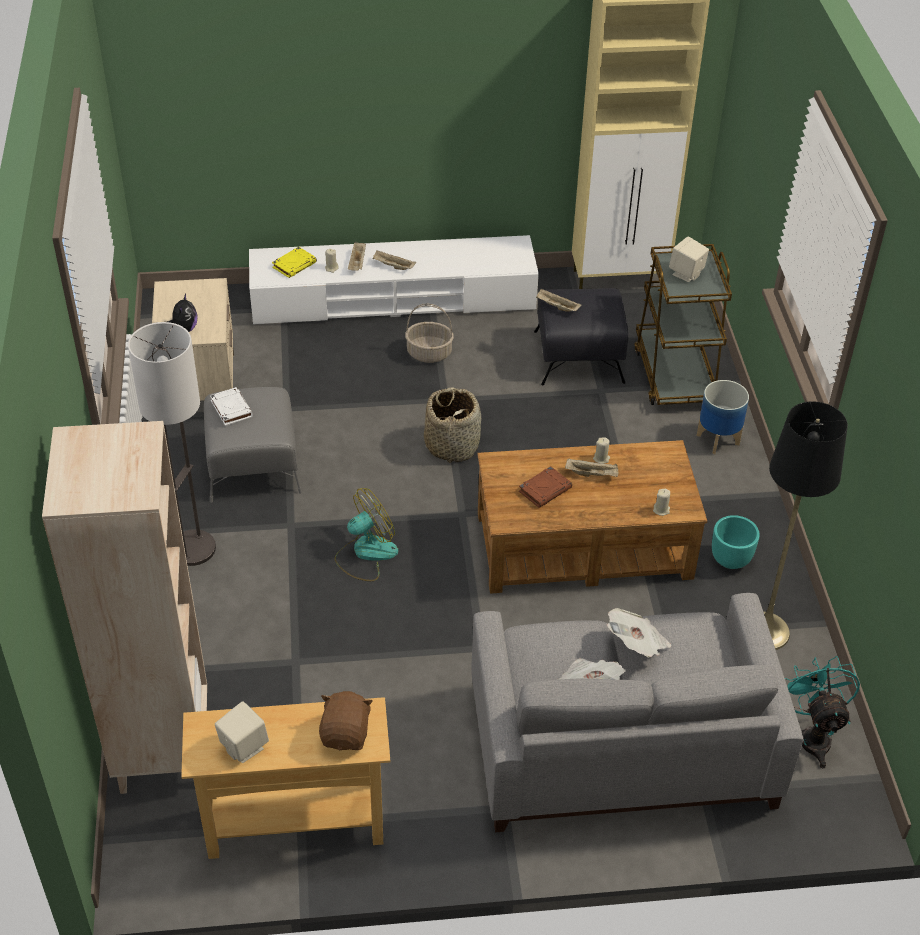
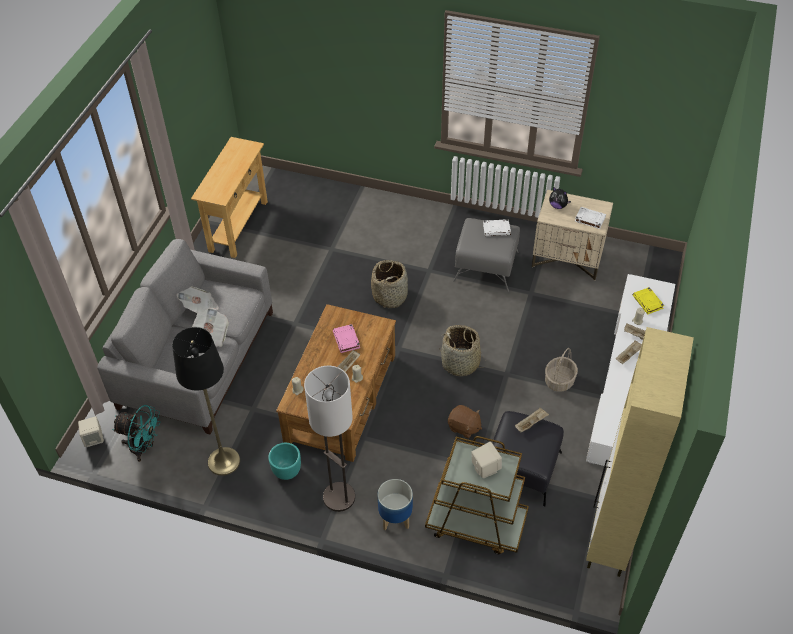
camera: 115 degrees right, 5 degrees up
beige bookcase [42,421,207,794] -> none
floor lamp [128,322,216,566] -> floor lamp moved to [304,366,355,512]
beige speaker [215,701,269,763] -> beige speaker moved to [78,416,104,447]
brown plush toy [319,691,373,750] -> brown plush toy moved to [448,405,482,438]
fan [335,488,398,581] -> basket [371,260,408,308]
brown book [519,466,572,508] -> pink book [333,324,360,353]
none -> white book [575,207,606,229]

